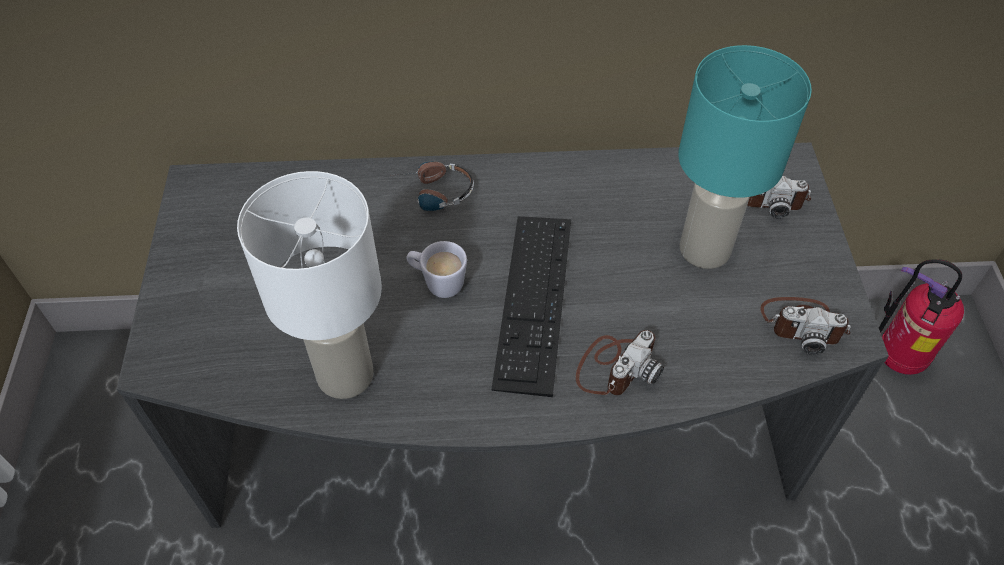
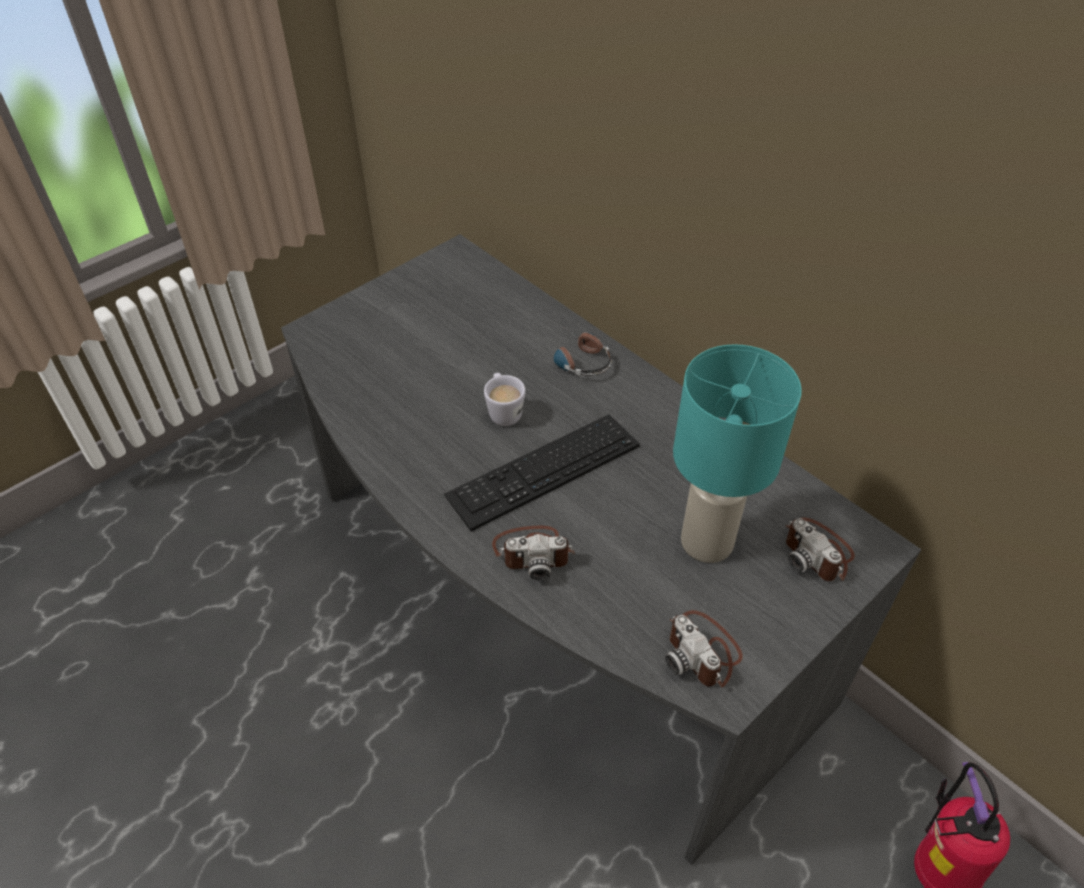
camera: 50 degrees right, 5 degrees down
white table lamp [237,171,382,399] -> none

